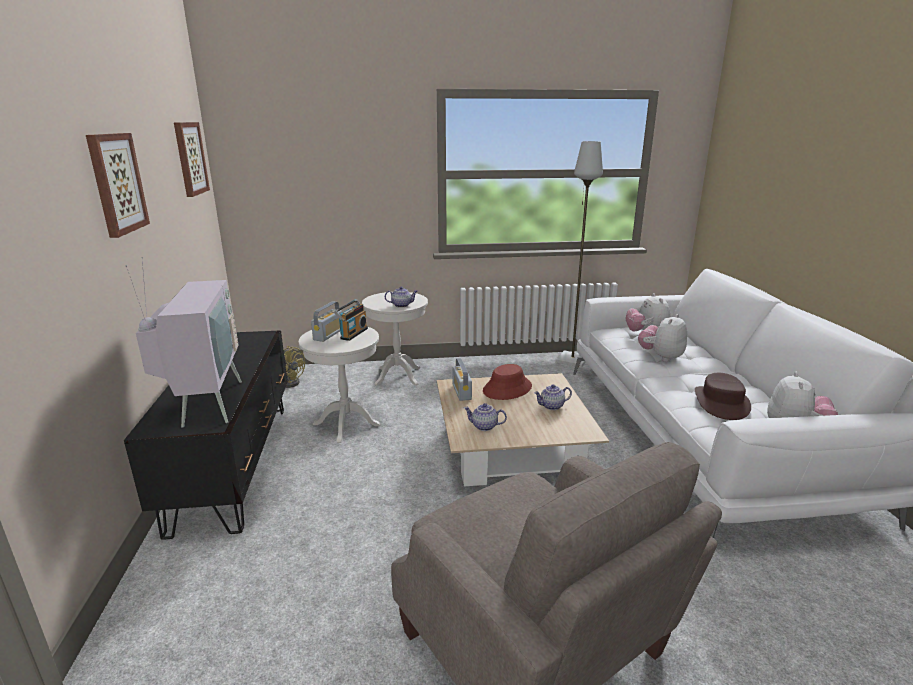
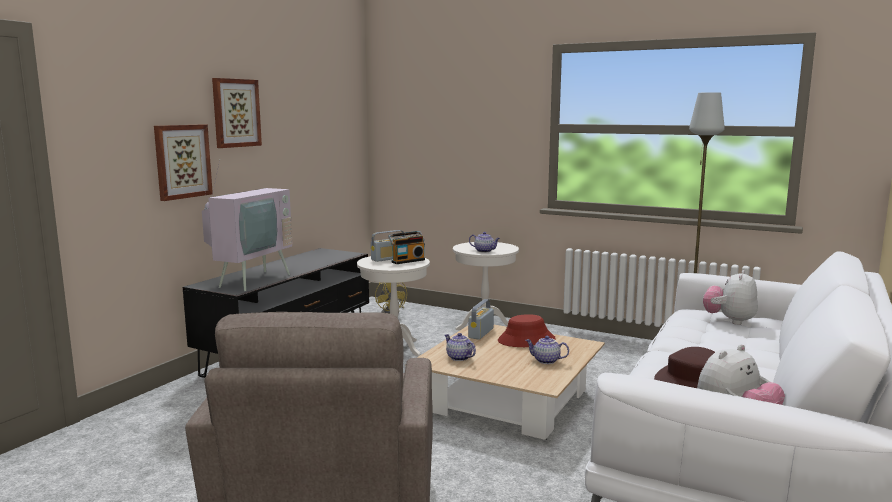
camera: 35 degrees right, 10 degrees down
picture [174,122,210,197] -> picture moved to [154,124,213,201]
plush toy [638,314,687,362] -> none

